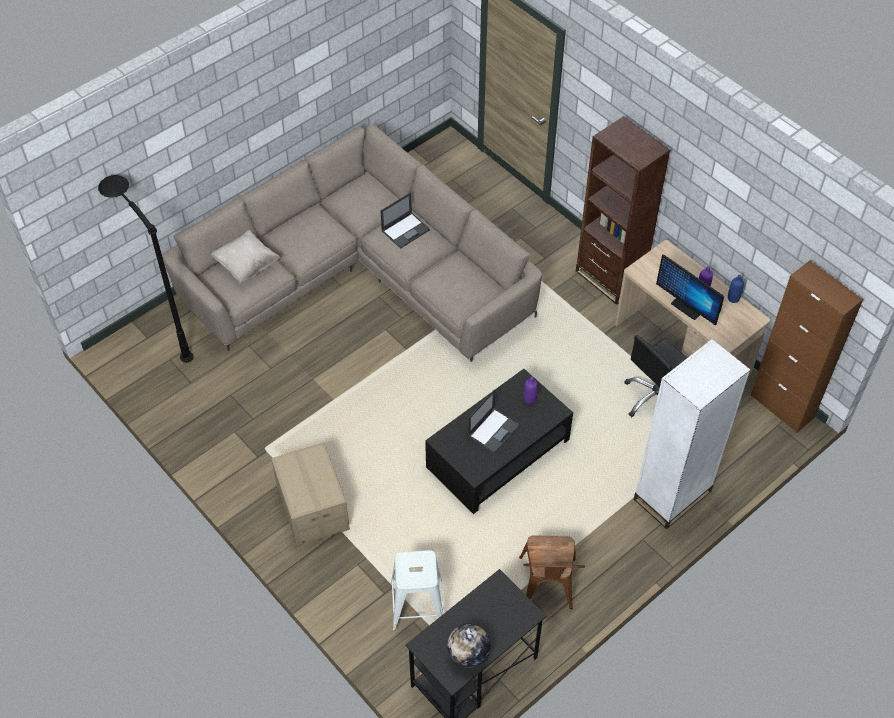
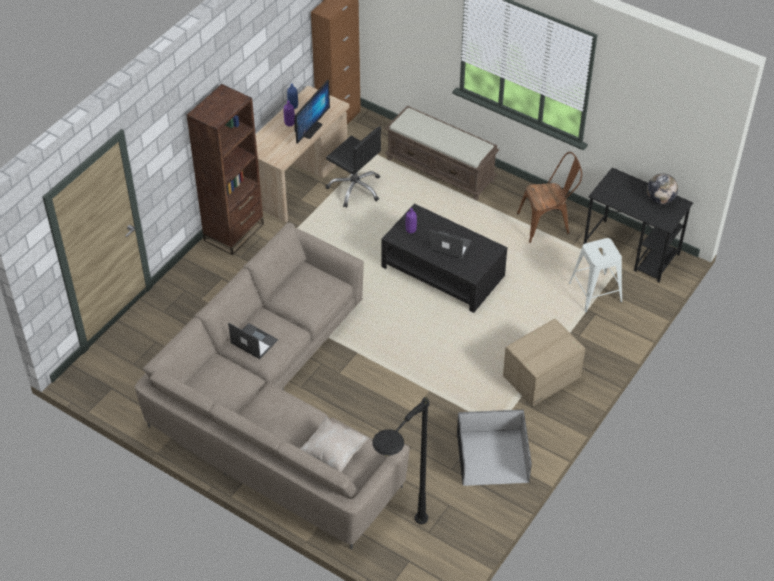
camera: 105 degrees left, 5 degrees down
white bookcase [634,339,750,529] -> brown bench [385,106,499,200]
none -> black storage box [457,410,532,486]

